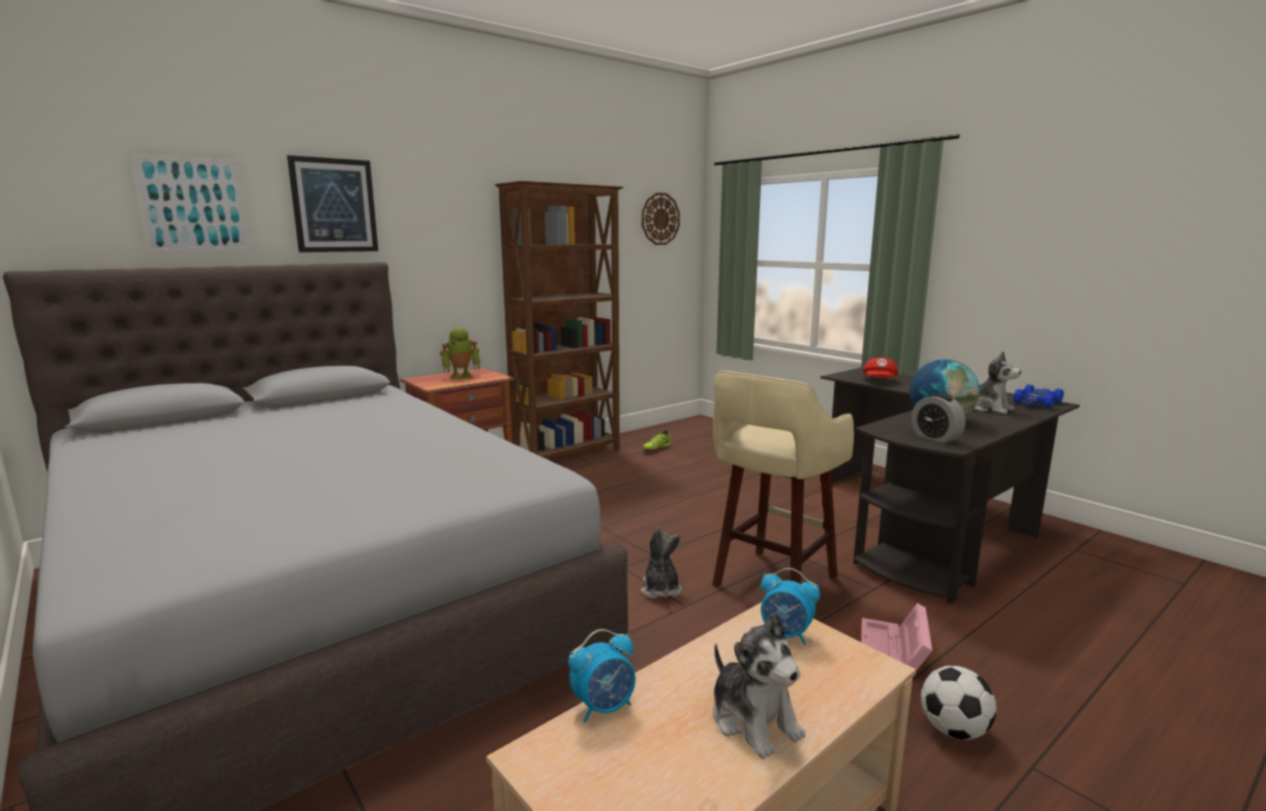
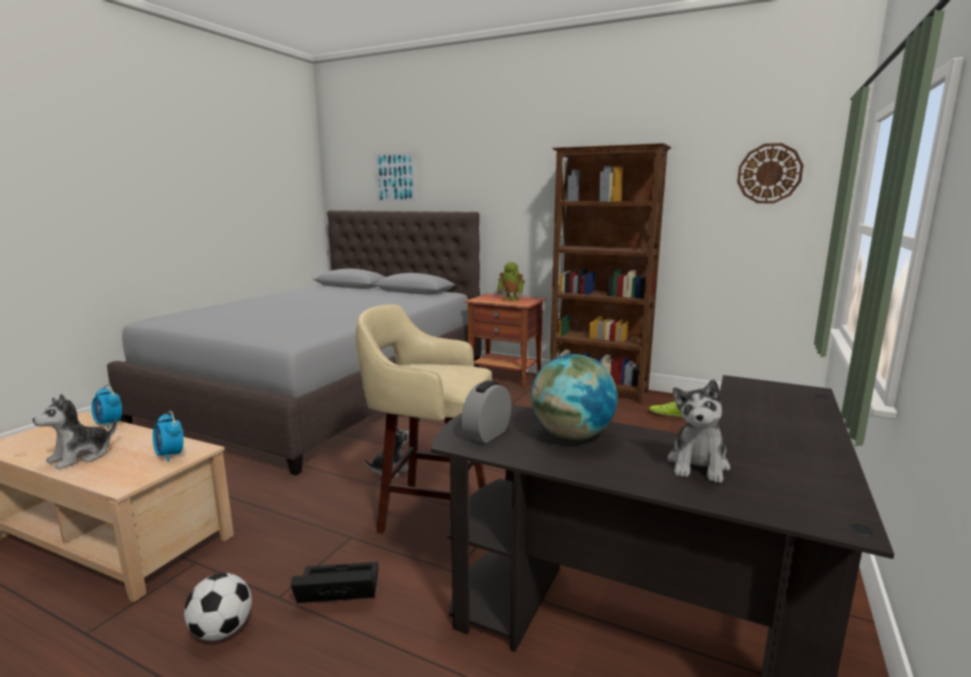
camera: 65 degrees right, 0 degrees up
picture [287,155,378,252] -> none
alarm clock [761,568,820,645] -> alarm clock turned 45 degrees counterclockwise [153,411,184,462]
pink storage box [861,603,932,671] -> black storage box [291,562,378,603]
red cap [863,358,898,378] -> none
blue toy car [1013,384,1064,408] -> none

